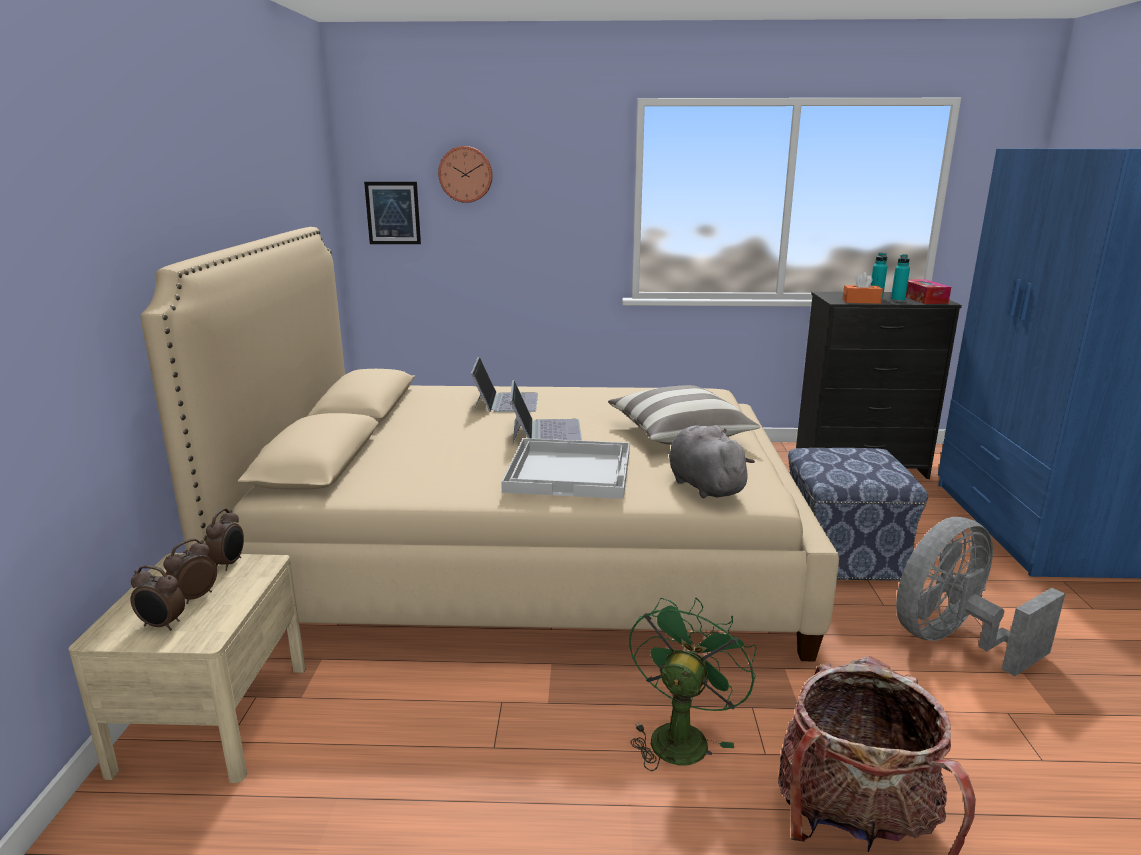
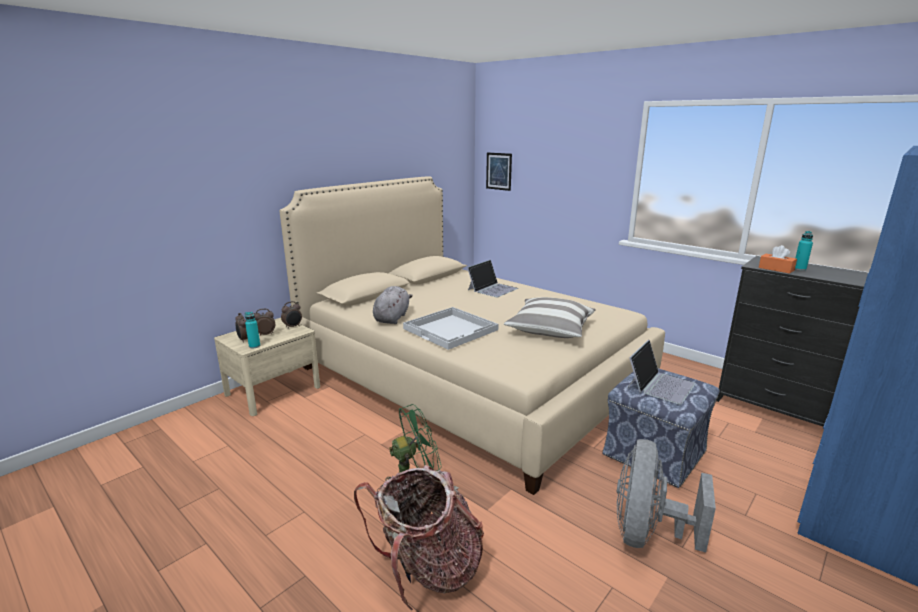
camera: 40 degrees right, 0 degrees up
wall clock [438,146,493,203] -> none
laptop [510,380,582,444] -> laptop moved to [627,340,696,405]
grey plush toy [669,426,755,498] -> grey plush toy moved to [373,286,413,324]
turquoise bottle [891,254,910,302] -> turquoise bottle moved to [245,312,260,348]
grey fan [896,517,1065,676] -> grey fan turned 75 degrees counterclockwise [616,439,716,552]
tissue box [906,279,951,304] -> none

